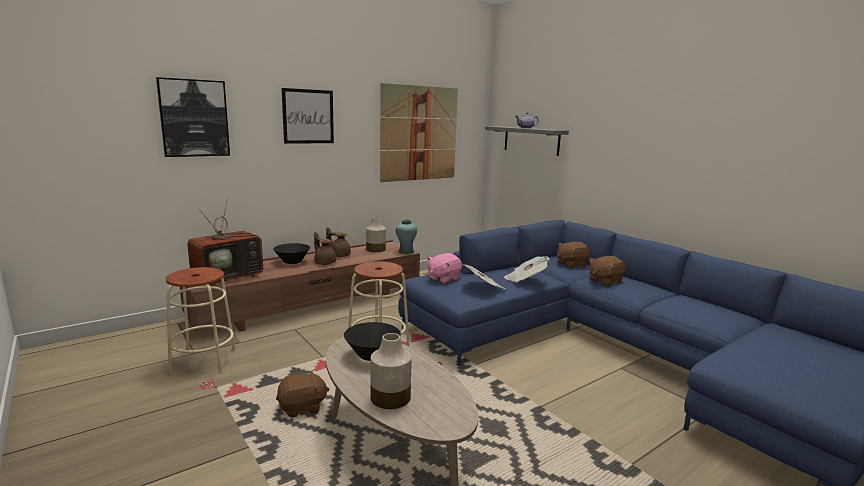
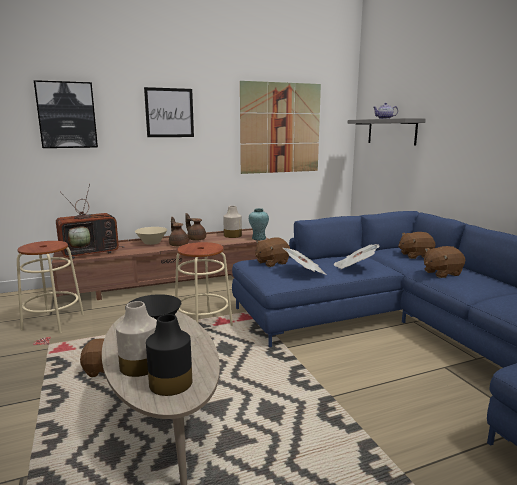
camera: 15 degrees right, 0 degrees up
black bowl [273,243,310,264] -> beige bowl [135,227,167,245]
pink plush toy [427,253,462,284] -> brown plush toy [255,238,290,267]
none -> black vase [146,314,192,396]

